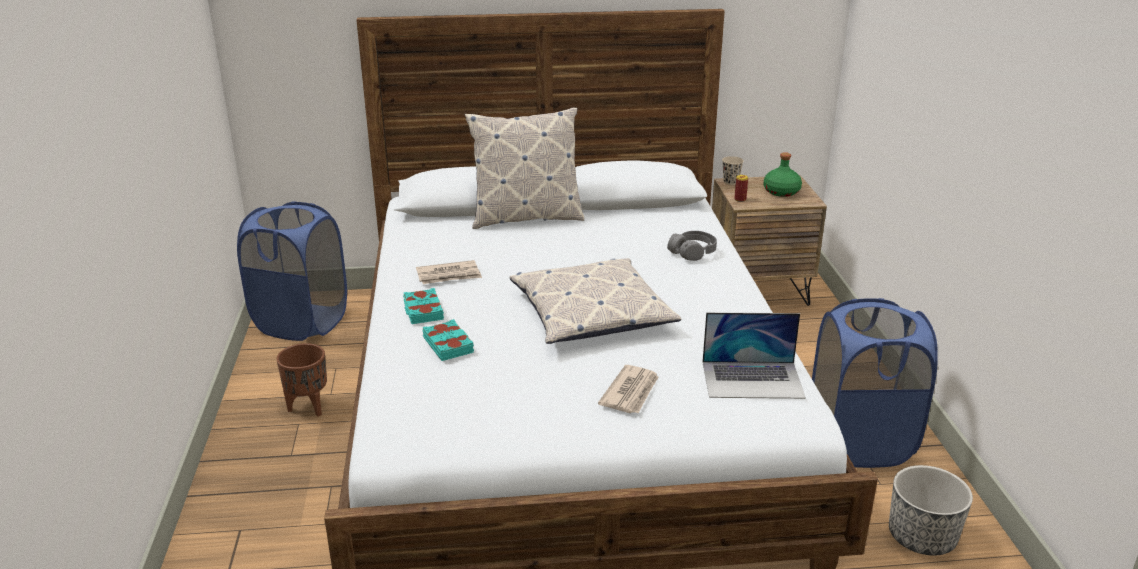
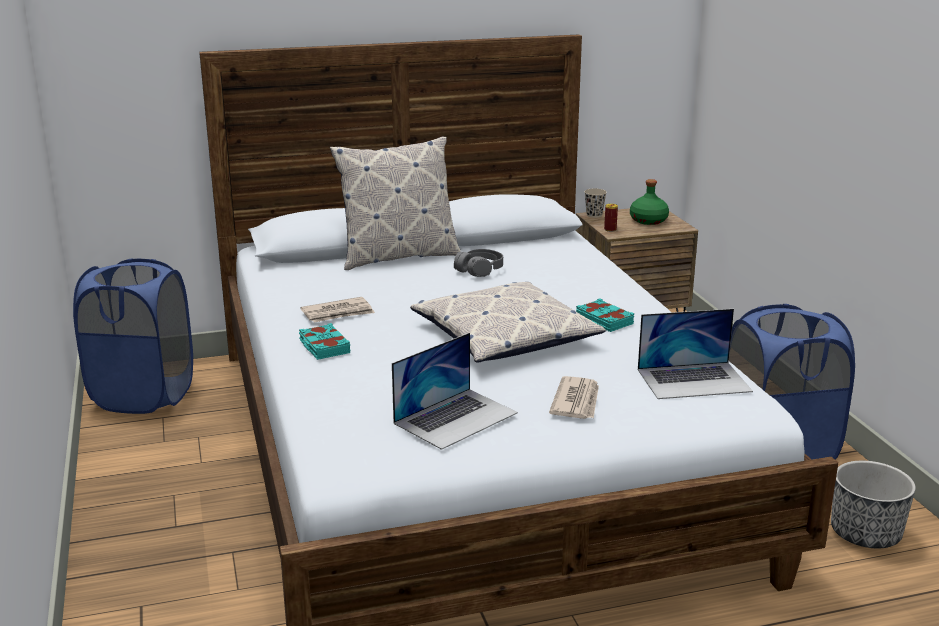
camera: 10 degrees left, 5 degrees down
brown planter [276,343,327,416] -> none
turquoise book [423,319,474,361] -> turquoise book moved to [576,298,634,332]
grey headphones [667,231,717,261] -> grey headphones moved to [454,249,503,277]
none -> laptop [392,333,518,450]

